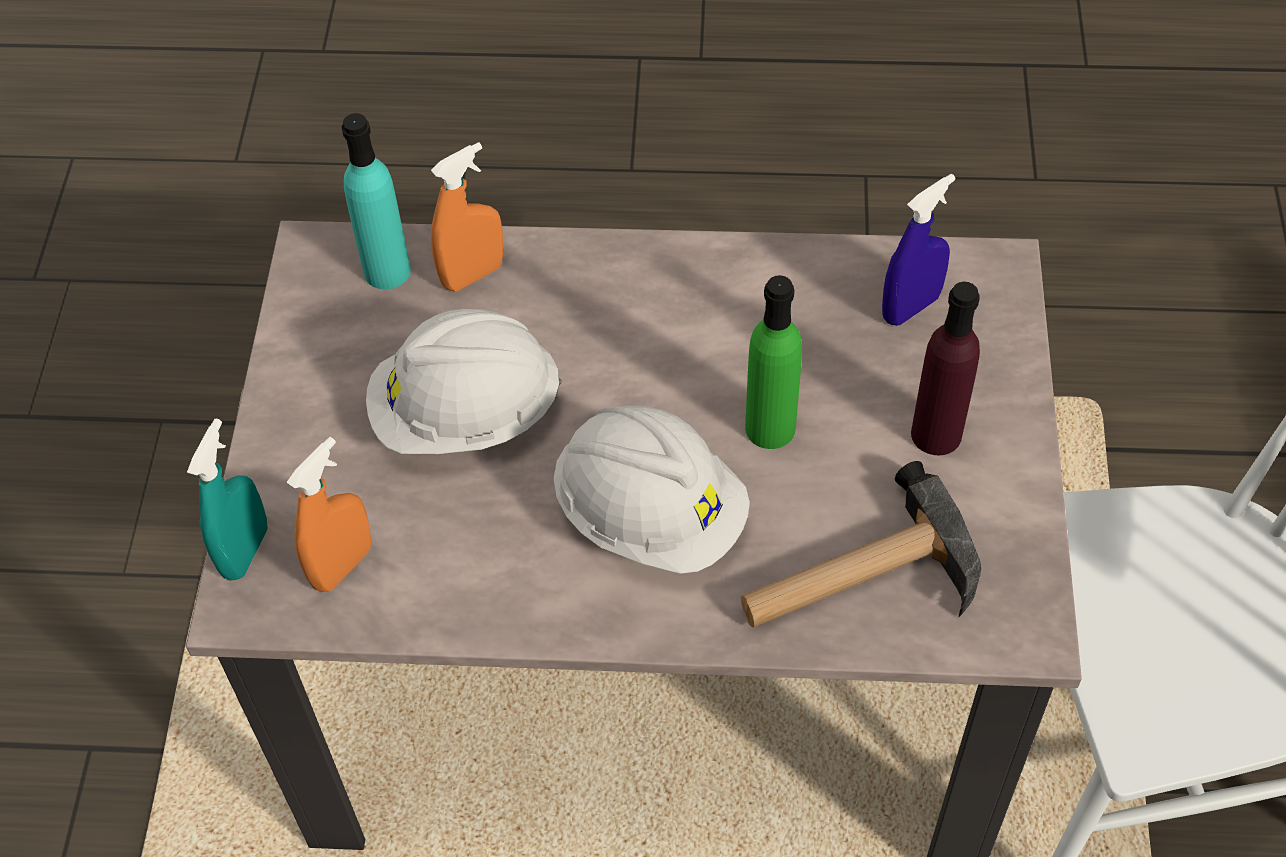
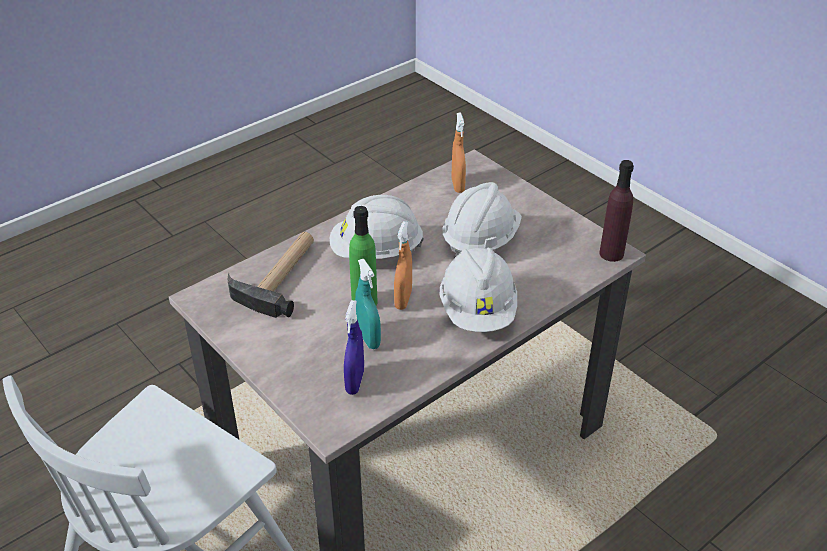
camera: 135 degrees right, 15 degrees down
turquoise spray bottle [187,418,268,580] -> turquoise spray bottle moved to [355,259,381,349]
turquoise bottle [342,113,411,289] -> none
orange spray bottle [431,142,503,291] -> orange spray bottle moved to [394,221,412,310]
purple bottle [911,282,980,455] -> purple bottle moved to [599,160,634,262]
none -> white hard hat [440,247,517,332]

